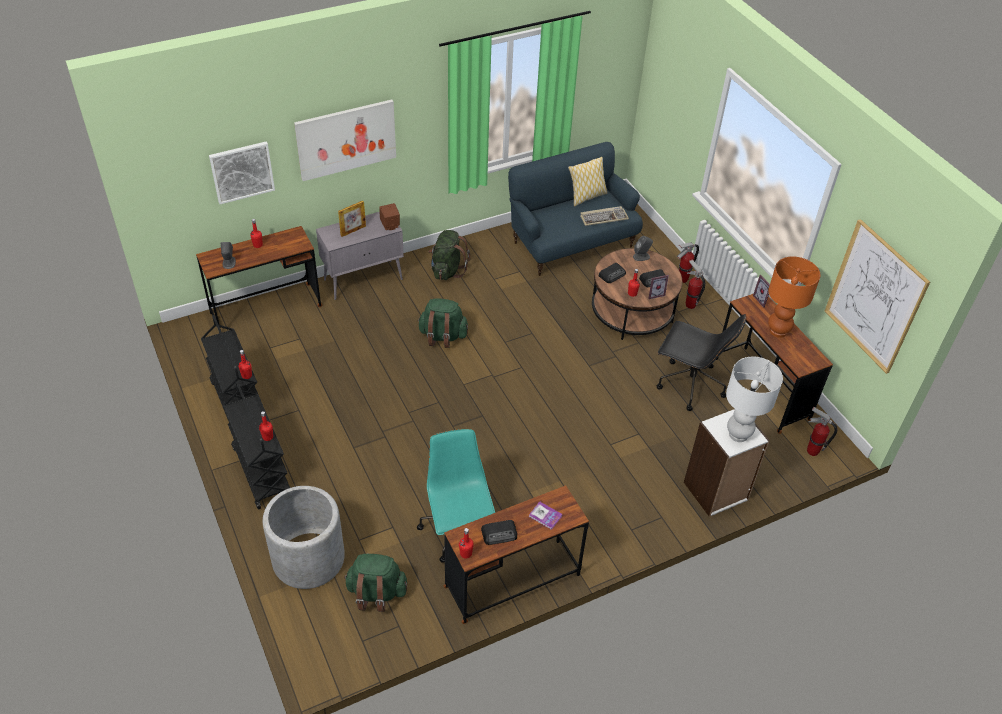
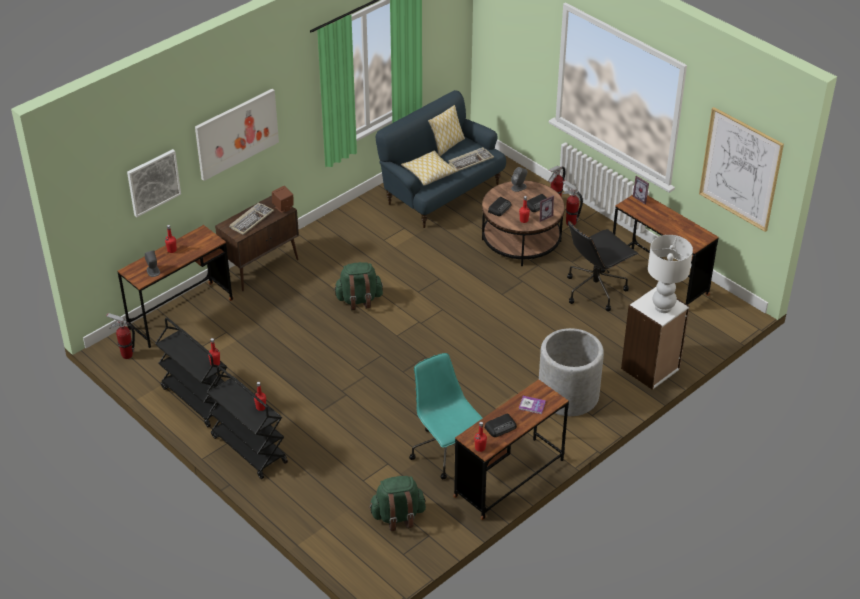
camera: 15 degrees left, 5 degrees down
grey planter [263,486,345,589] -> grey planter moved to [539,328,604,416]
grey cabinet [316,212,404,300] -> brown cabinet [215,195,299,291]
picture frame [338,201,366,237] -> keyboard [229,203,274,235]
green backpack [428,230,471,280] -> none
black office chair [656,314,746,411] -> black office chair turned 135 degrees clockwise [567,221,639,311]
orange table lamp [768,257,821,338] -> none
fire extinguisher [807,407,837,456] -> fire extinguisher moved to [106,313,135,359]
none -> pillow [401,150,457,186]

